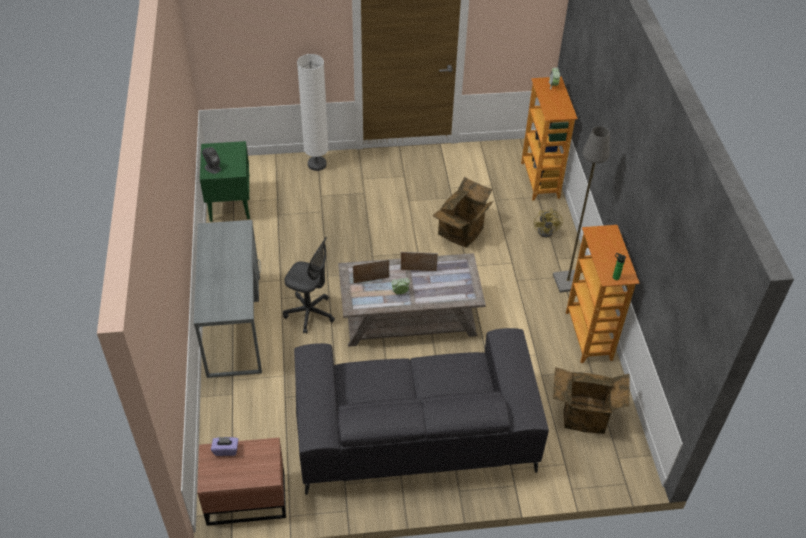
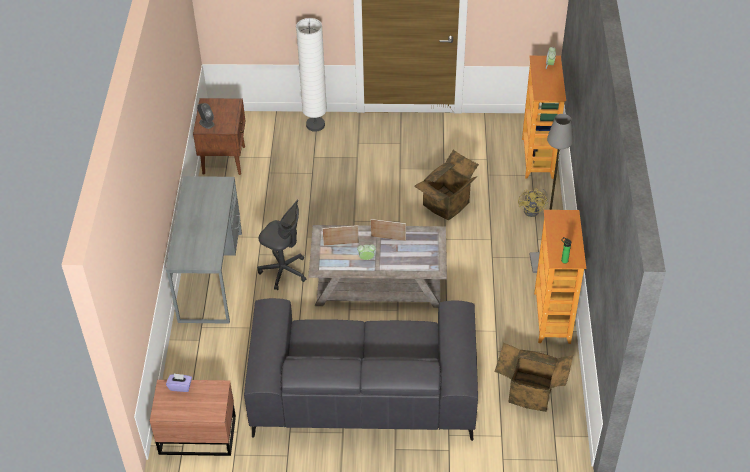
camera: 10 degrees right, 0 degrees up
green nightstand [200,141,250,222] -> brown nightstand [193,98,245,175]

